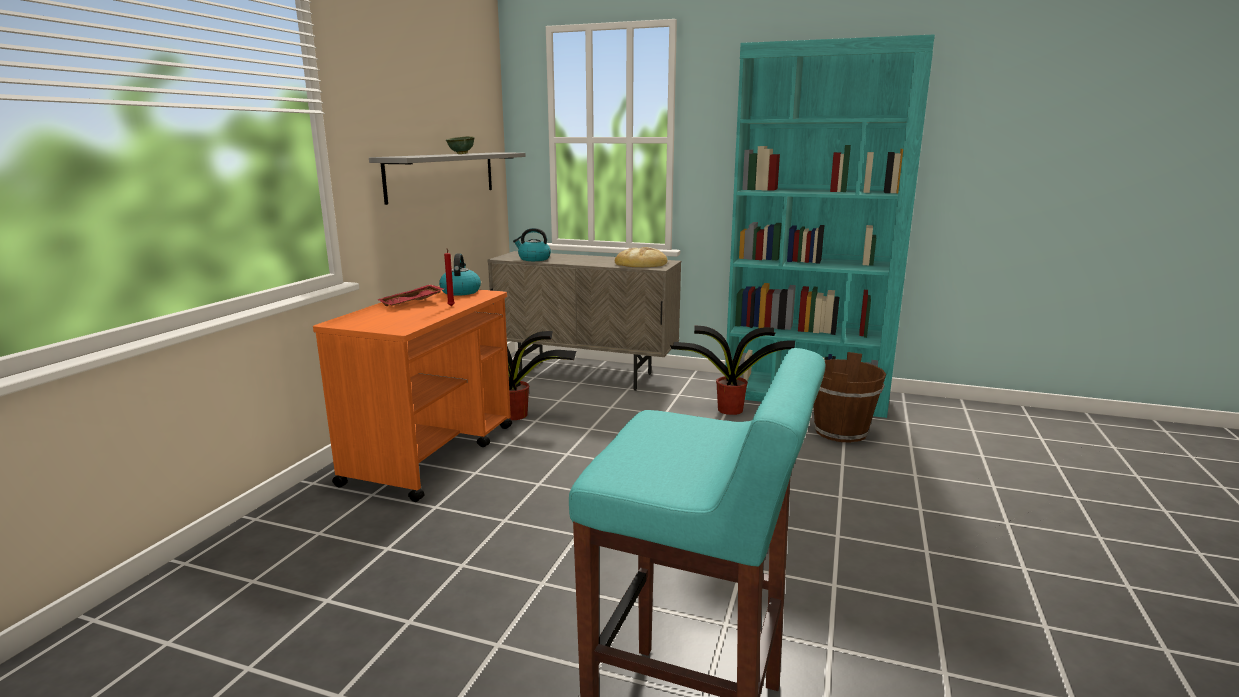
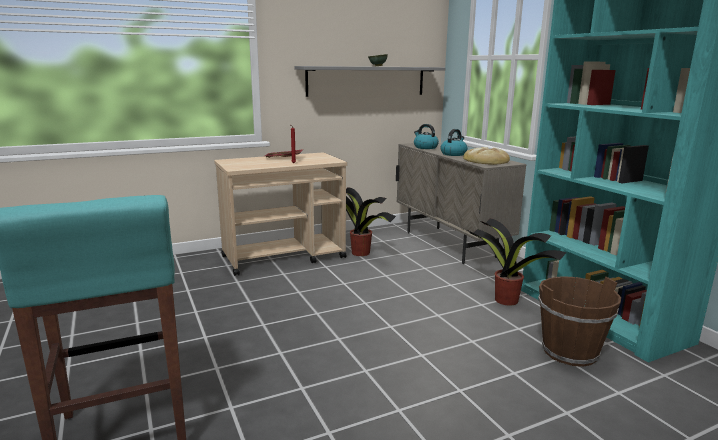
camera: 45 degrees right, 0 degrees up
orange cart [313,286,512,502] -> beige cart [214,152,347,276]
kettle [439,254,481,296] -> kettle moved to [441,129,468,156]

